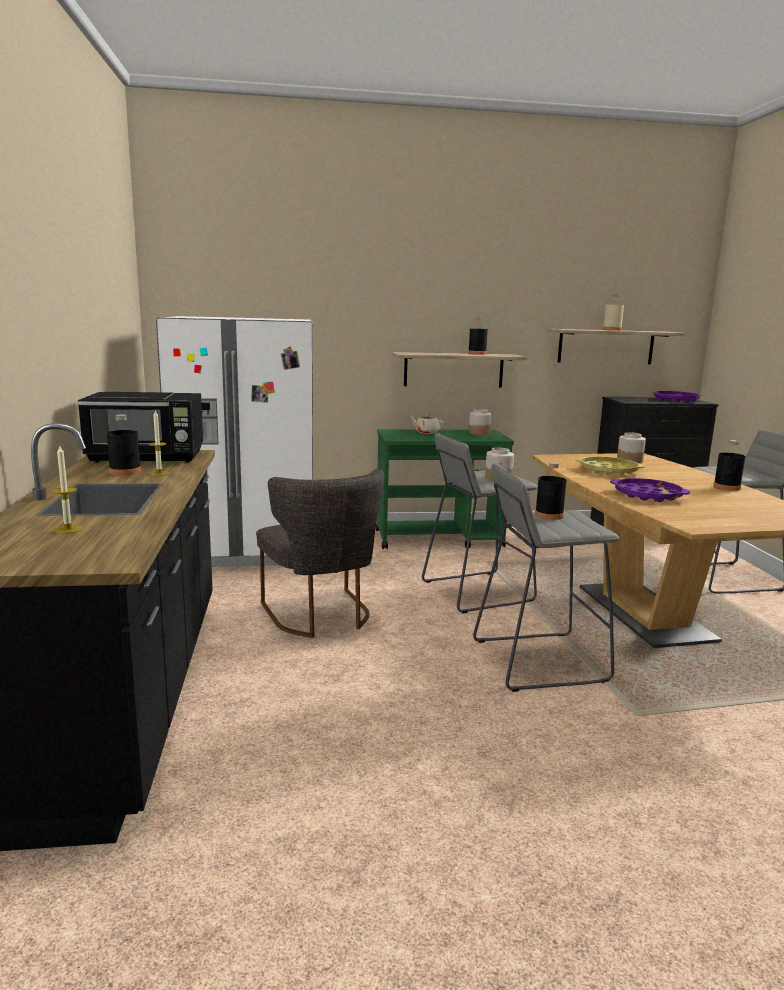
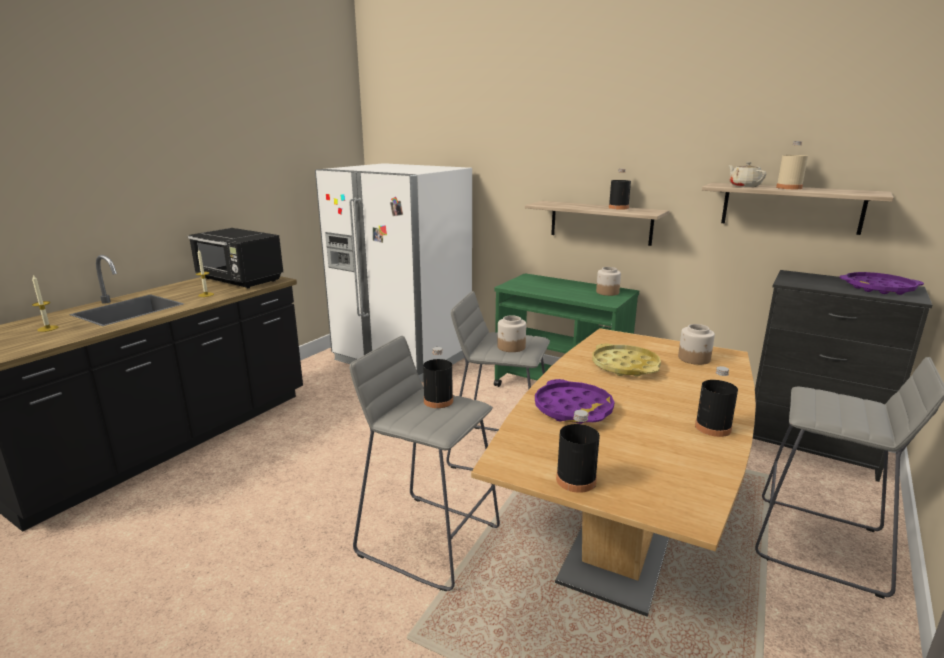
camera: 40 degrees right, 5 degrees up
black bottle [107,414,141,475] -> black bottle moved to [556,410,600,493]
grey chair [256,469,384,638] -> none
beige teapot [410,414,445,434] -> beige teapot moved to [728,162,766,187]

